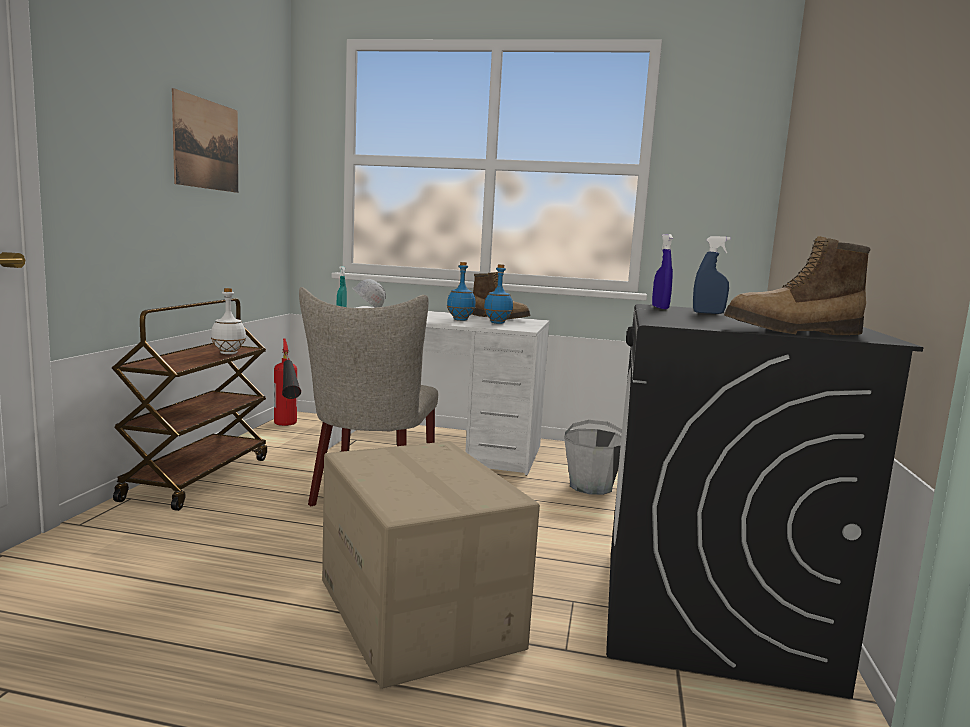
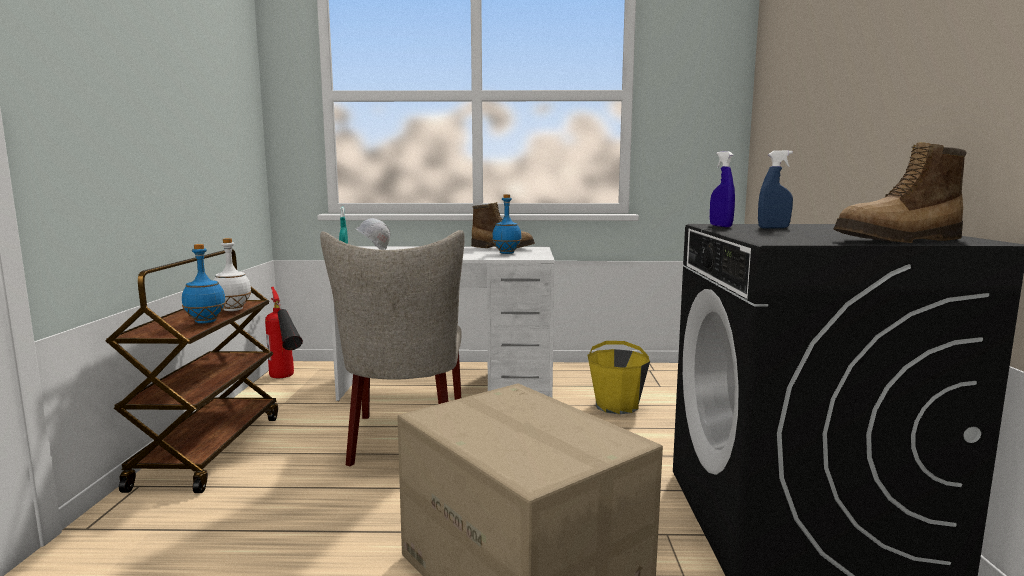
camera: 10 degrees left, 0 degrees up
picture [172,88,238,193] -> none
blue bottle [447,262,476,321] -> blue bottle moved to [182,244,226,324]
grey bucket [564,420,622,495] -> yellow bucket [588,341,650,415]

